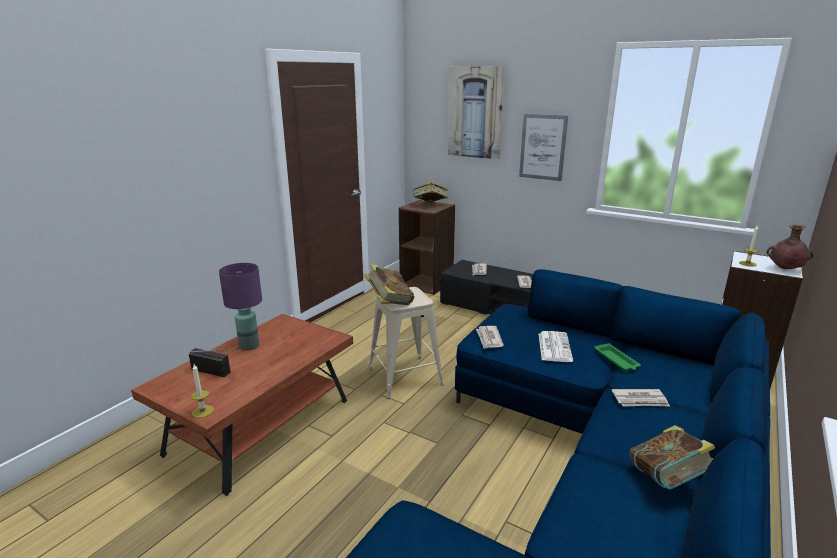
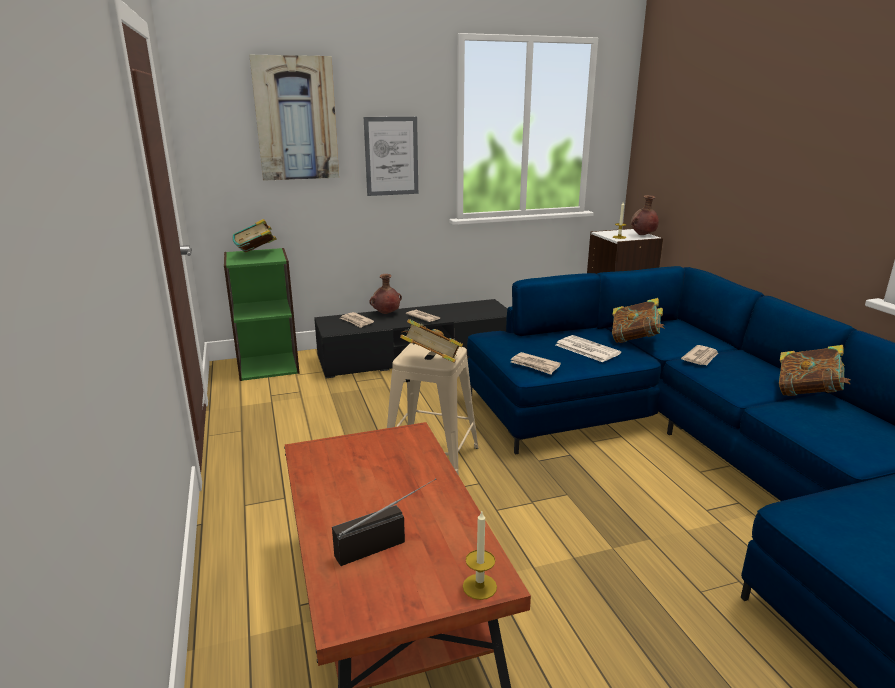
camera: 50 degrees left, 0 degrees up
purple table lamp [219,263,262,350] -> none
brown bookcase [399,200,455,295] -> green bookcase [224,248,300,381]
green tray [594,343,641,371] -> book [612,298,664,343]
none -> brown vase [369,274,402,314]

